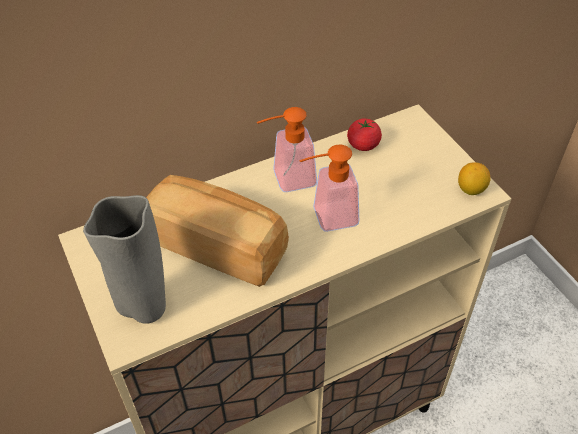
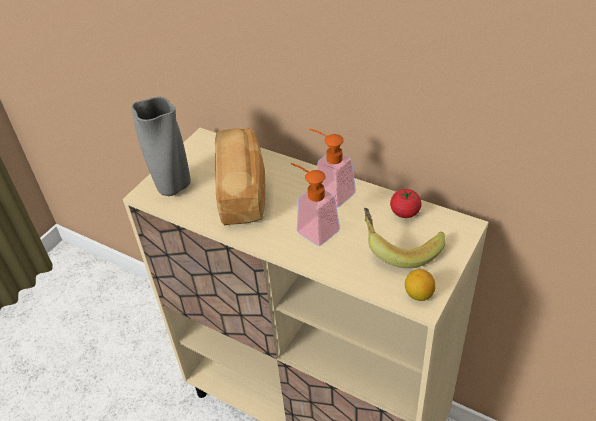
camera: 60 degrees right, 5 degrees down
none -> banana [364,208,446,268]

